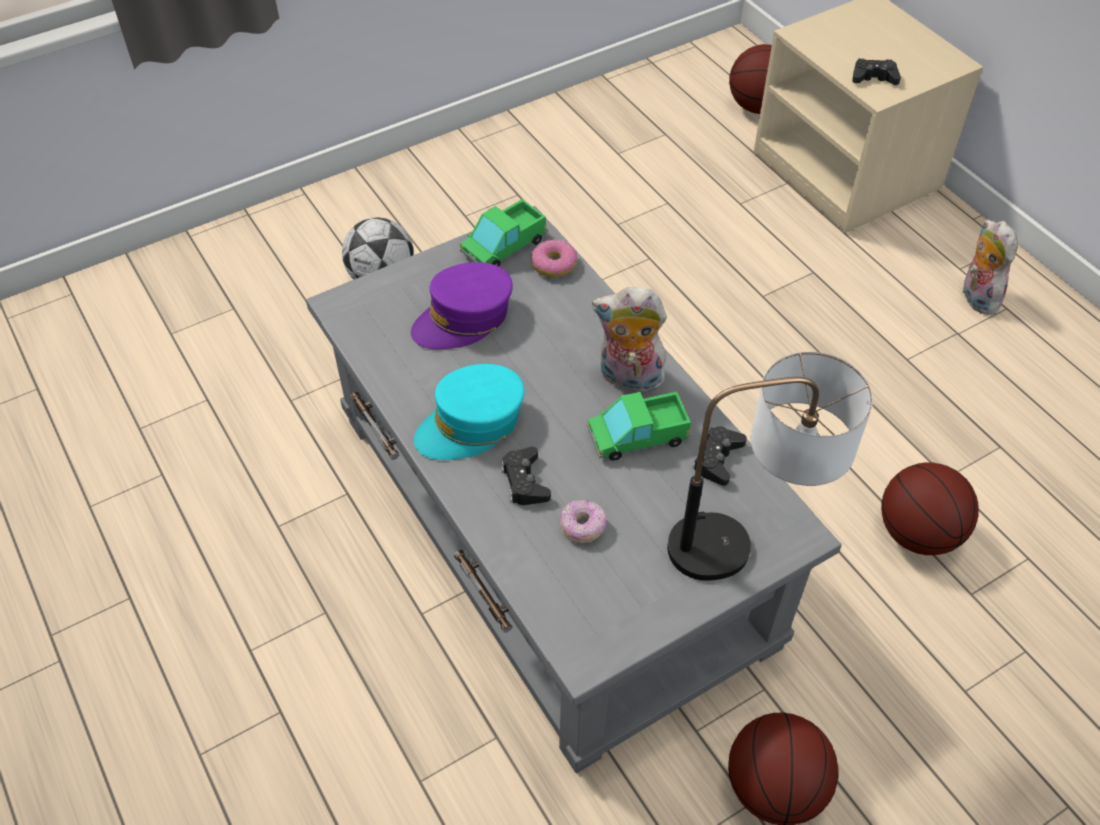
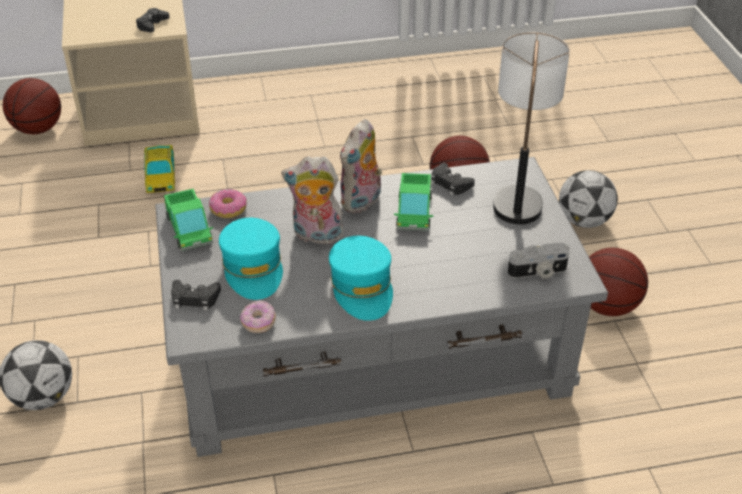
camera: 70 degrees left, 10 degrees down
purple cap [411,262,513,349] -> turquoise cap [219,218,283,300]
black game controller [501,447,551,505] -> black game controller moved to [171,280,221,311]
donut [560,500,607,543] -> donut moved to [240,300,276,333]
plush toy [961,219,1018,315] -> plush toy moved to [281,156,344,244]
none -> toy car [144,145,175,193]
none -> camera [508,243,570,279]
none -> football [559,170,618,228]

